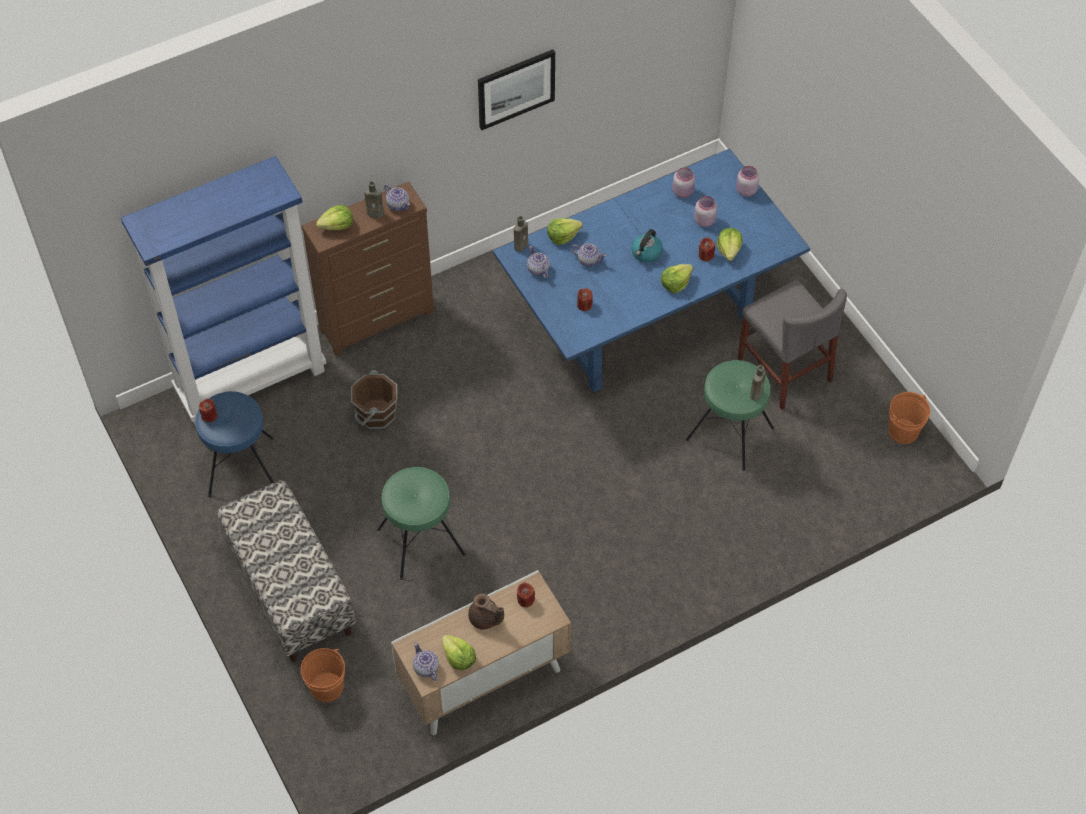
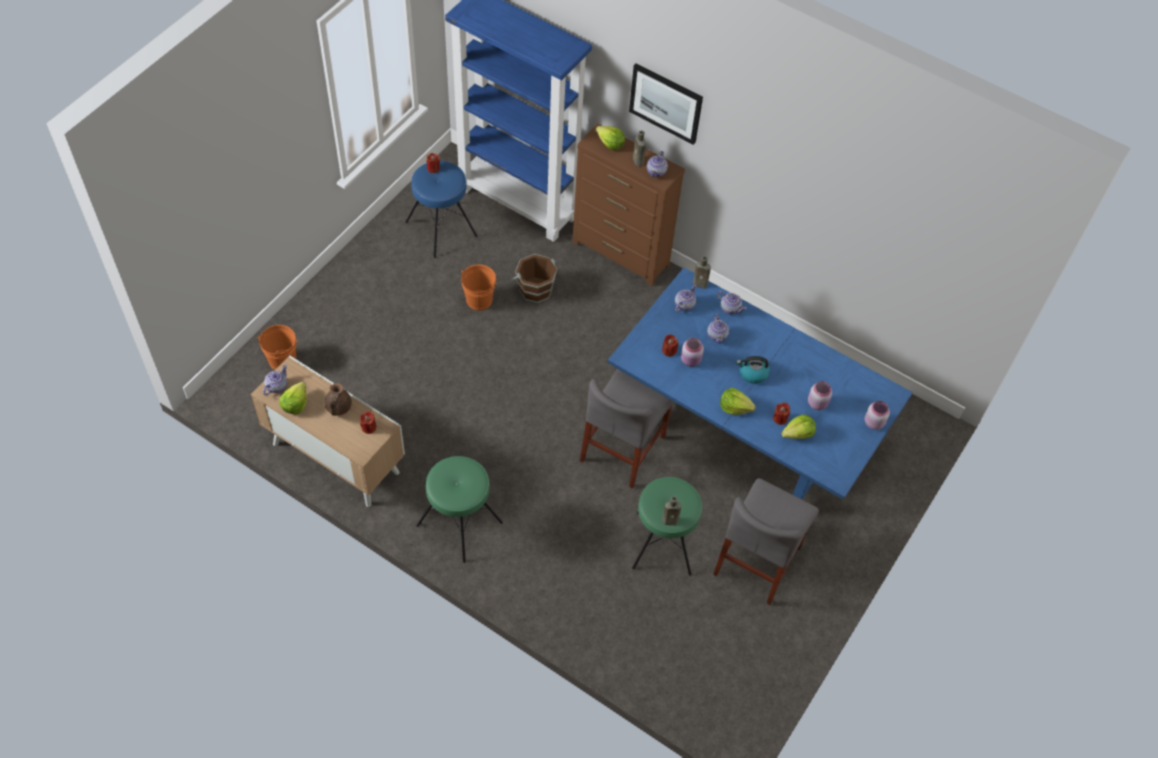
camera: 60 degrees right, 0 degrees up
bench [217,480,356,662] -> none
green stool [377,467,465,580] -> green stool moved to [417,456,503,563]
picture [478,50,555,130] -> picture moved to [629,63,703,145]
lettuce [547,218,583,245] -> teapot [717,291,747,314]
pink jar [673,167,695,198] -> pink jar moved to [681,338,704,367]
orange bucket [888,392,930,444] -> orange bucket moved to [461,264,497,311]
none -> grey chair [580,369,674,489]

